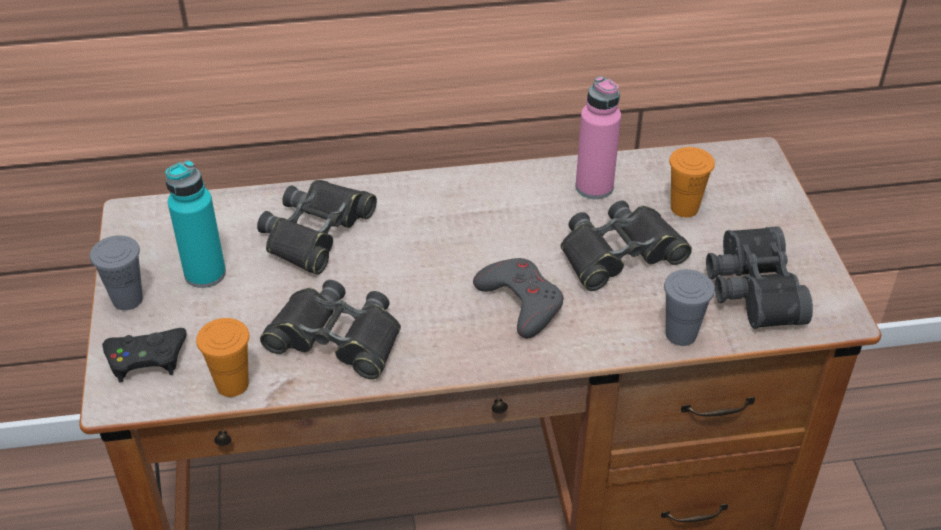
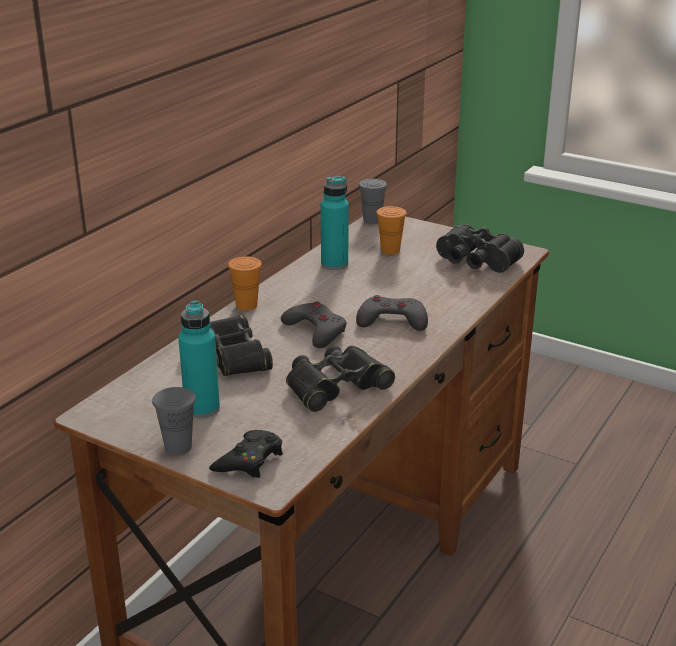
camera: 50 degrees left, 15 degrees down
orange cup [196,318,250,397] -> orange cup moved to [228,257,262,311]
black binoculars [561,201,692,291] -> none
pink bottle [575,76,621,199] -> turquoise bottle [321,176,349,270]
grey cup [664,269,715,346] -> grey cup moved to [359,179,387,224]
none -> grey game controller [281,301,347,348]

